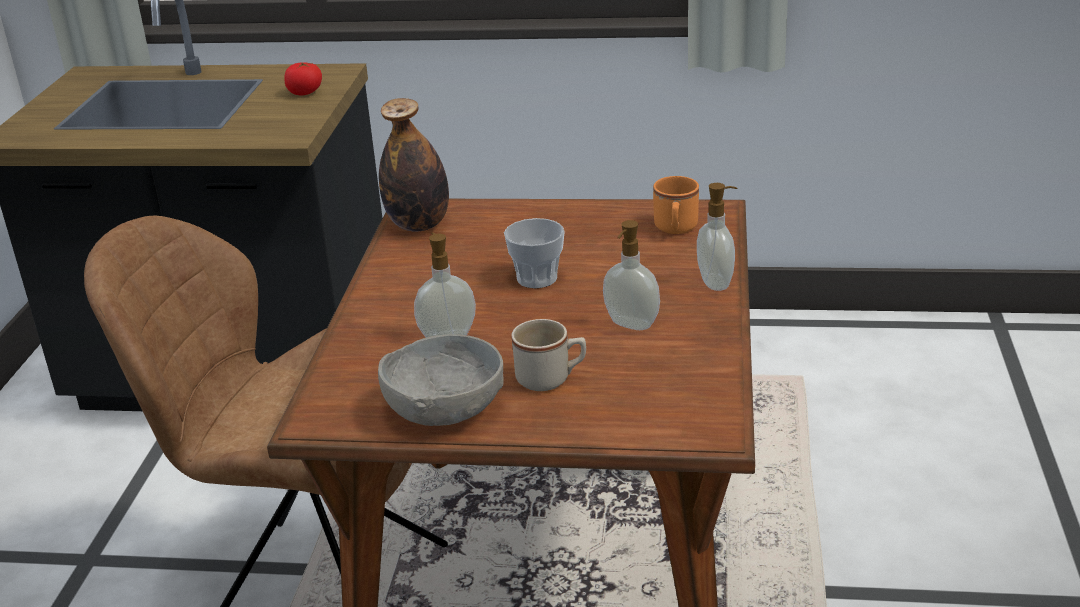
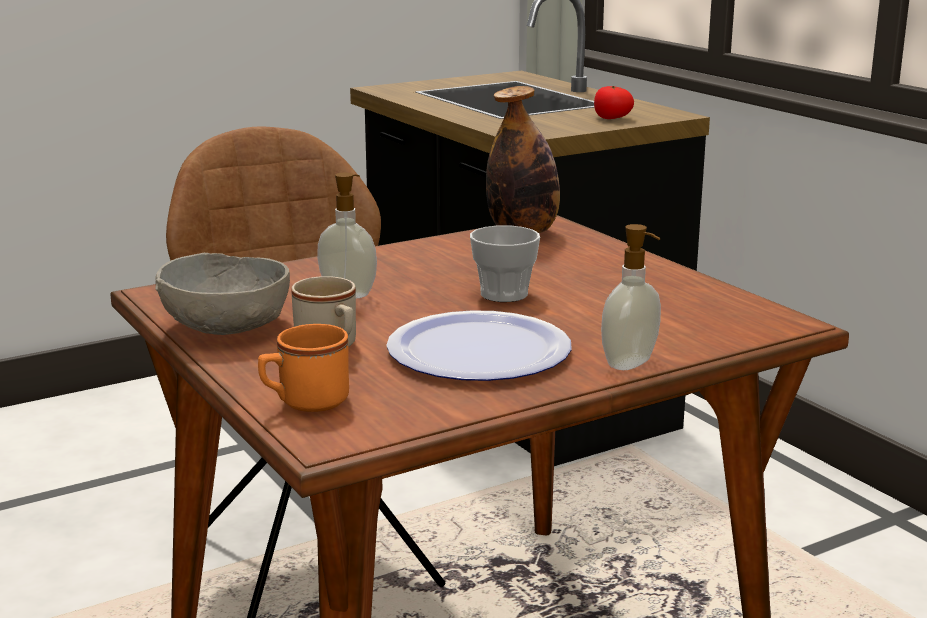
camera: 50 degrees right, 10 degrees down
soap dispenser [603,220,660,330] -> plate [386,310,572,381]
orange mug [653,176,699,234] -> orange mug moved to [258,324,349,412]

